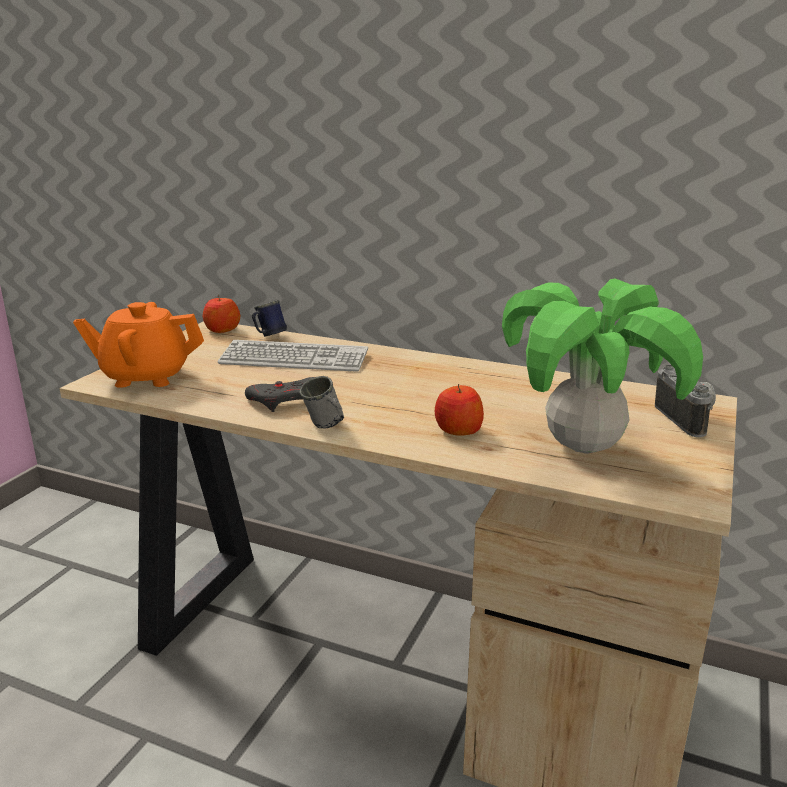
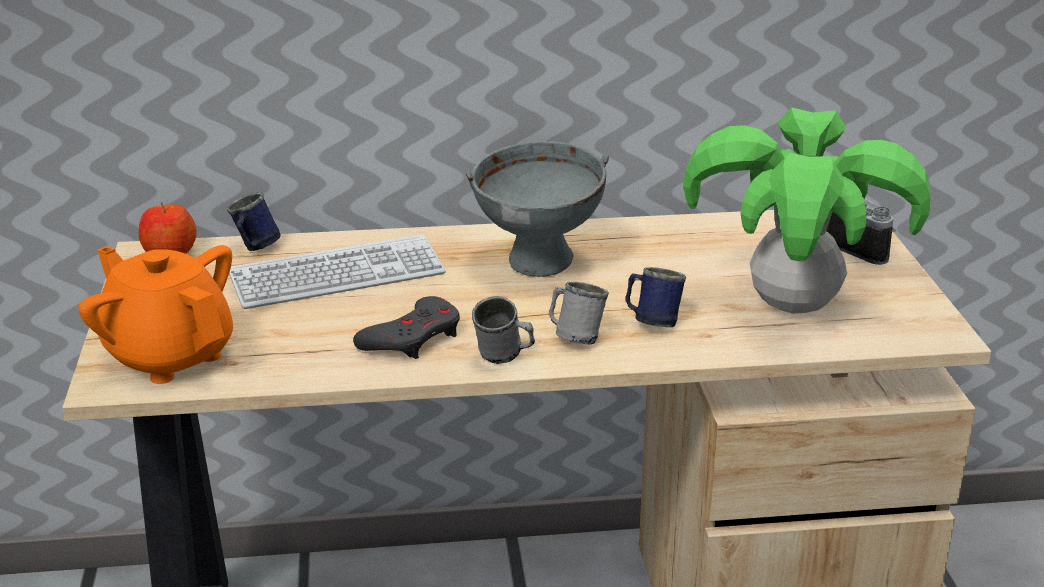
camera: 30 degrees left, 5 degrees up
orange teapot [73,302,204,388] -> orange teapot turned 75 degrees clockwise [78,245,233,384]
apple [435,384,484,436] -> blue mug [625,267,686,327]
none -> grey bowl [466,141,609,277]
none -> grey mug [549,282,609,344]

